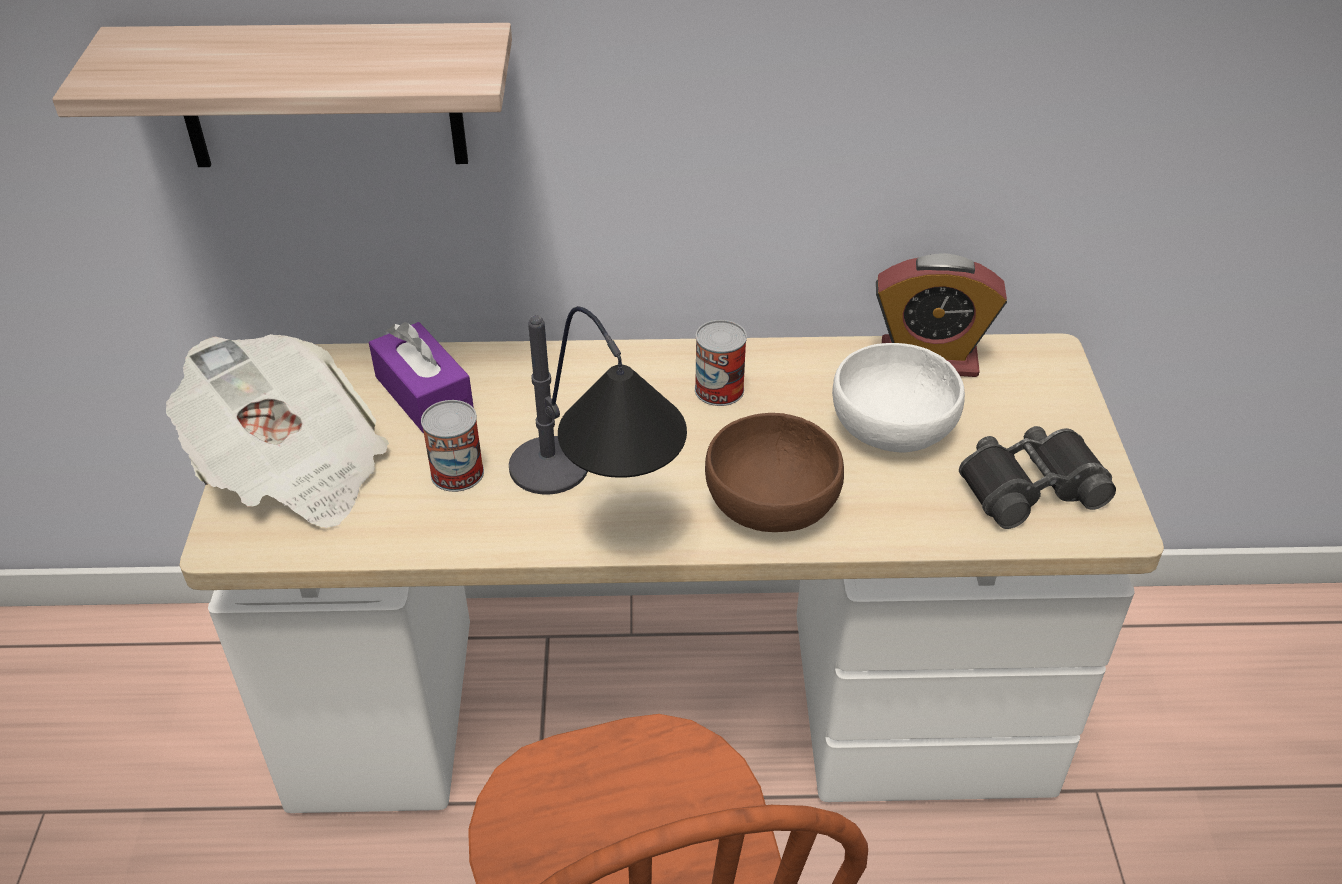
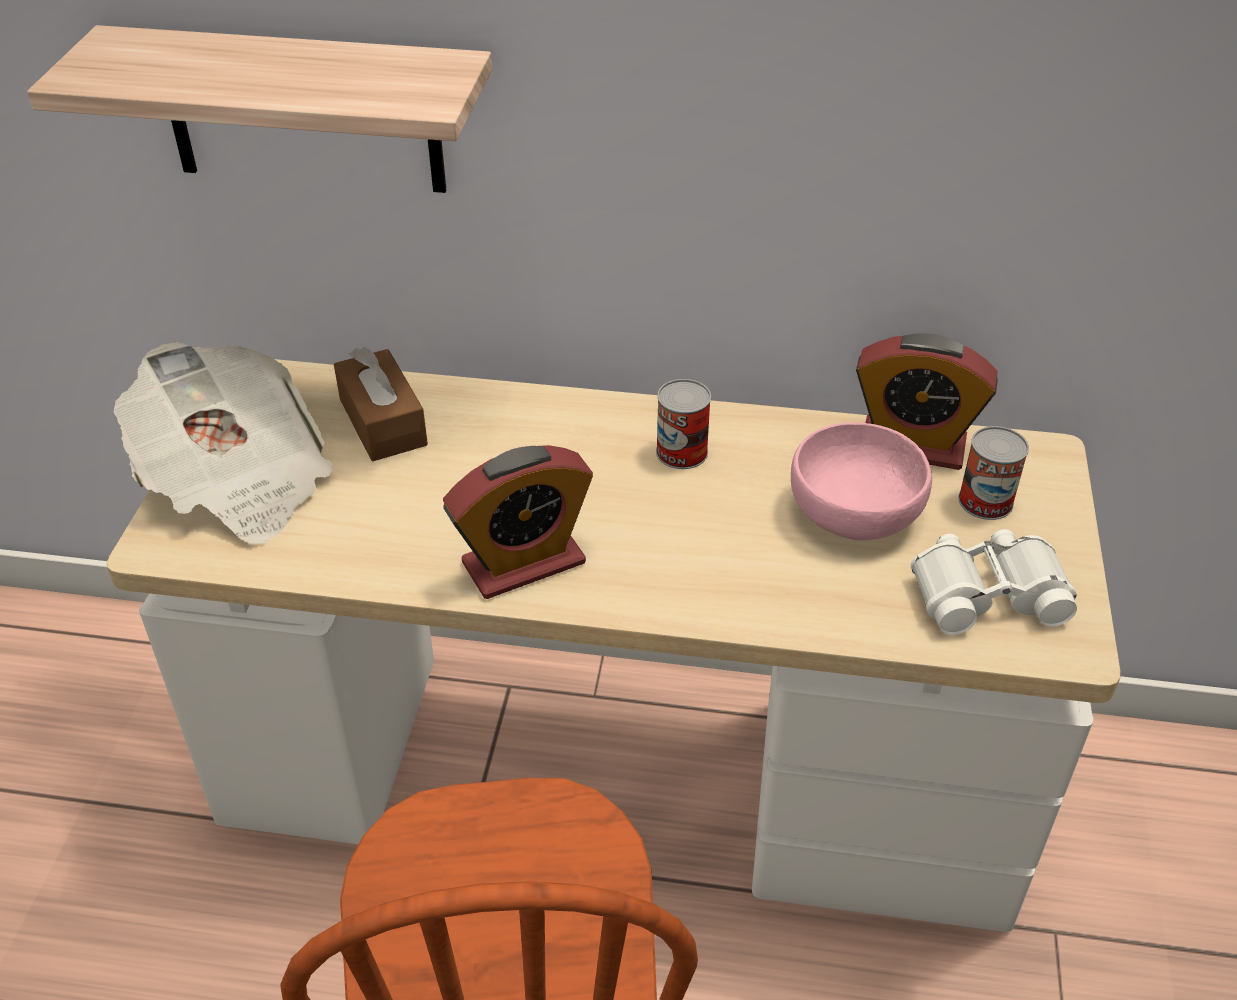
camera: 10 degrees right, 0 degrees up
purple tissue box [369,322,474,433] -> brown tissue box [334,347,428,461]
can [421,400,484,492] -> can moved to [958,426,1029,520]
table lamp [509,306,687,495] -> alarm clock [443,445,593,599]
brown bowl [705,413,844,532] -> none
white bowl [832,343,965,453] -> pink bowl [791,422,932,540]
black binoculars [959,426,1116,529] -> white binoculars [911,529,1077,635]

